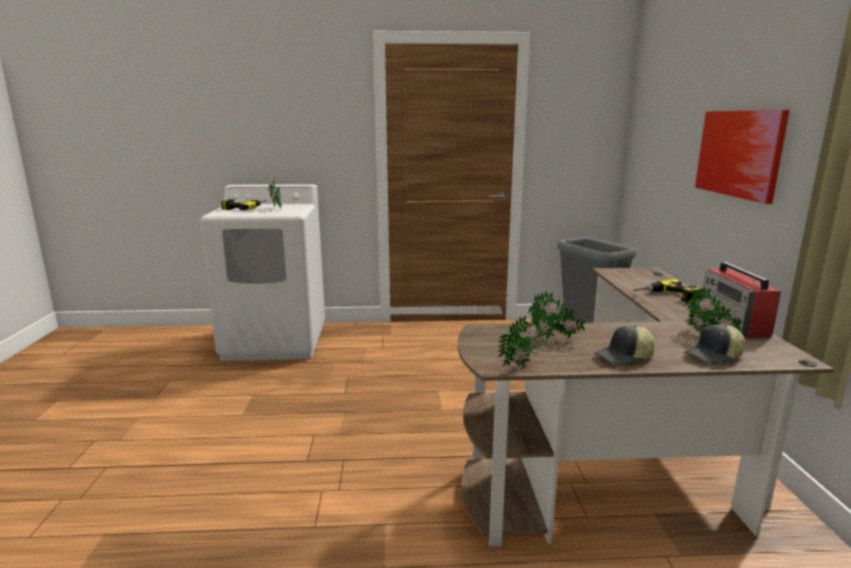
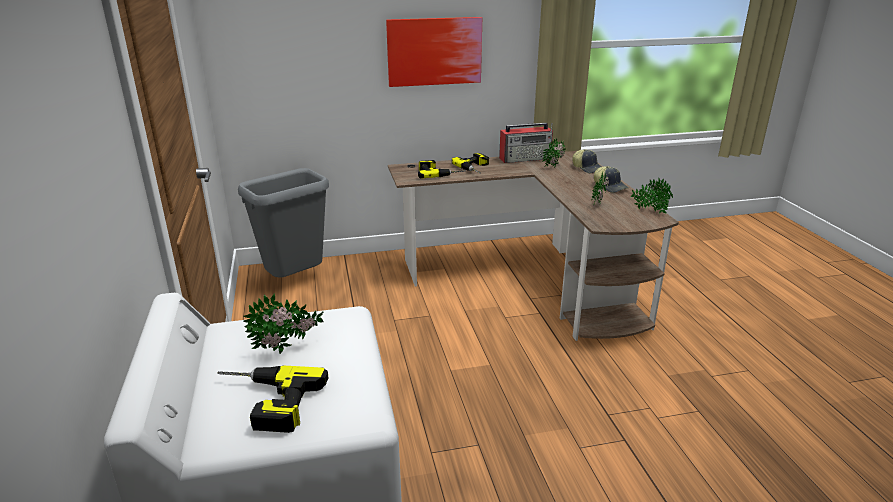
camera: 100 degrees left, 10 degrees up
none -> power drill [418,160,465,179]

